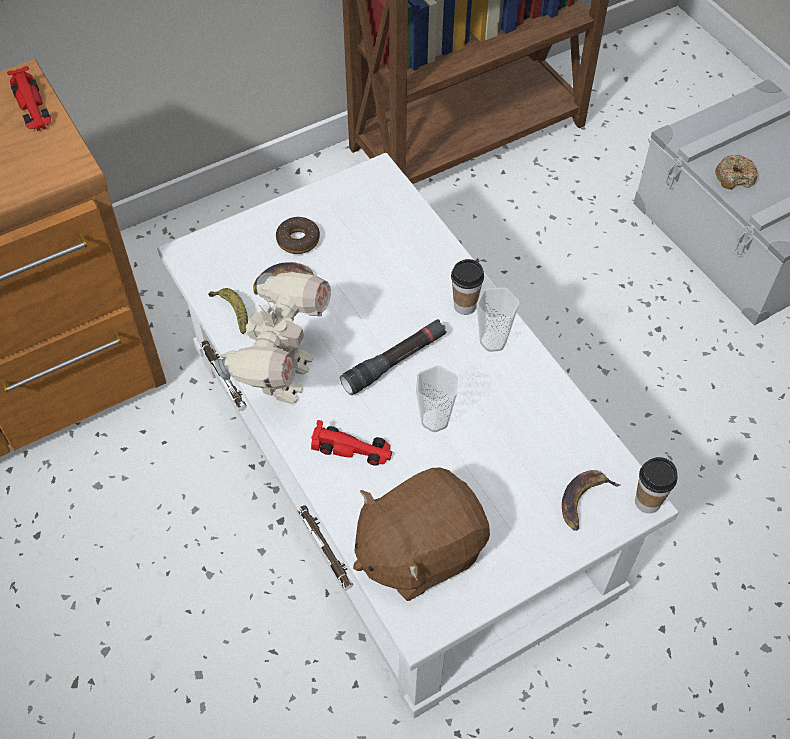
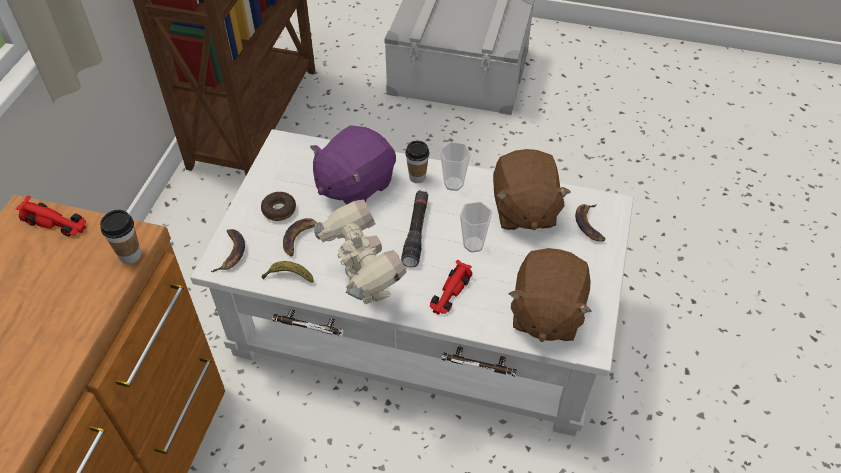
camera: 45 degrees left, 5 degrees down
red toy car [311,420,392,466] -> red toy car turned 150 degrees clockwise [430,260,472,315]
cup [635,457,678,514] -> cup moved to [100,210,141,264]
donut [715,155,758,190] -> none
none -> banana [211,229,245,272]
none -> purple plush toy [310,125,396,205]
none -> brown plush toy [493,149,571,230]

